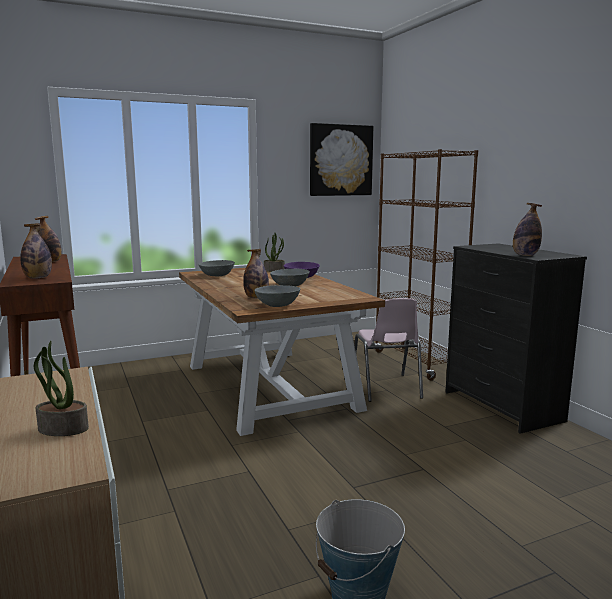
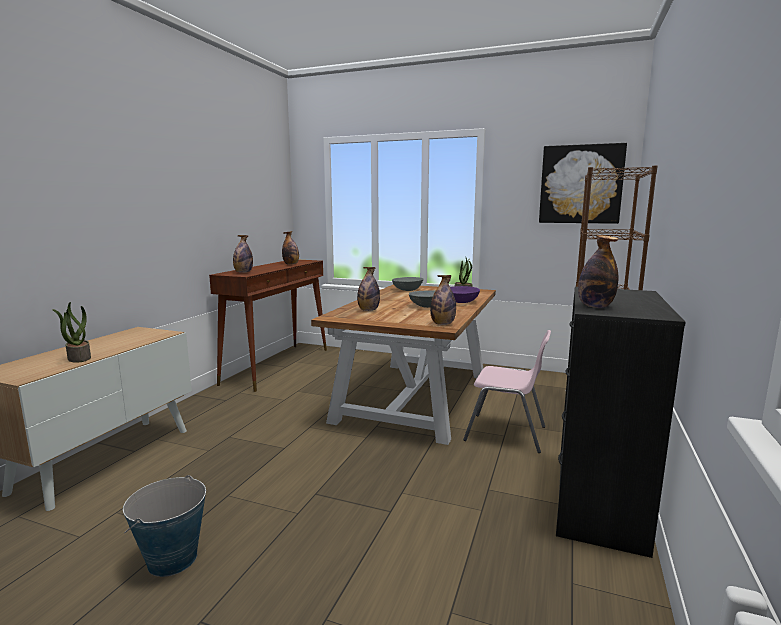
camera: 45 degrees right, 0 degrees up
grey bowl [254,285,300,307] -> none
pink chair [354,298,423,402] -> pink chair turned 105 degrees counterclockwise [463,330,551,453]
none -> bottle [430,275,456,325]

